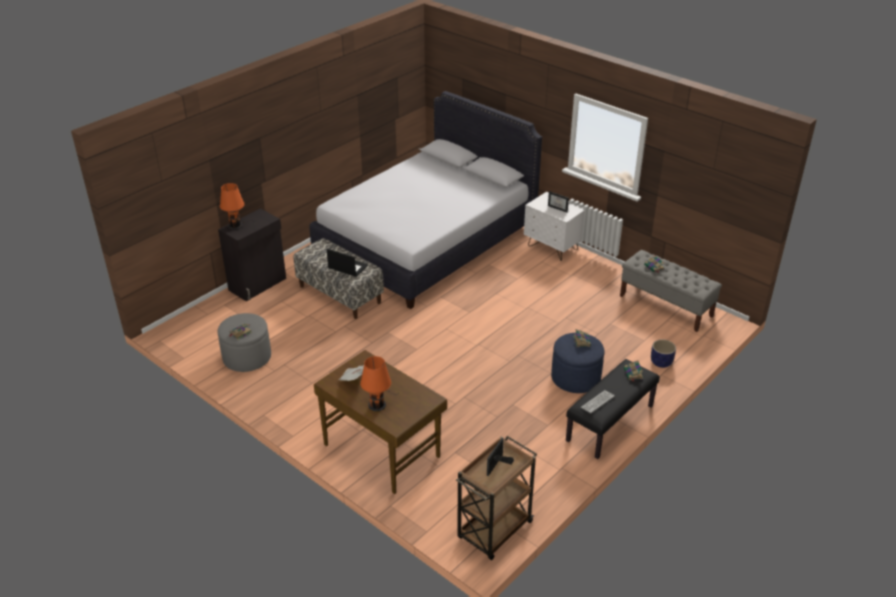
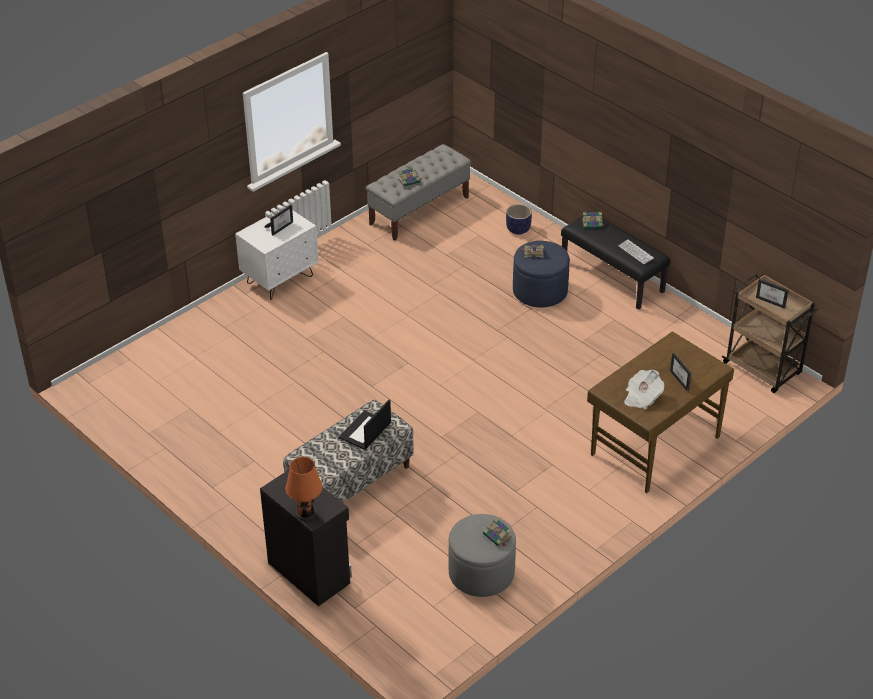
camera: 85 degrees left, 5 degrees up
white bed [310,91,542,309] -> none
orange table lamp [360,356,399,411] -> picture frame [670,353,691,391]

